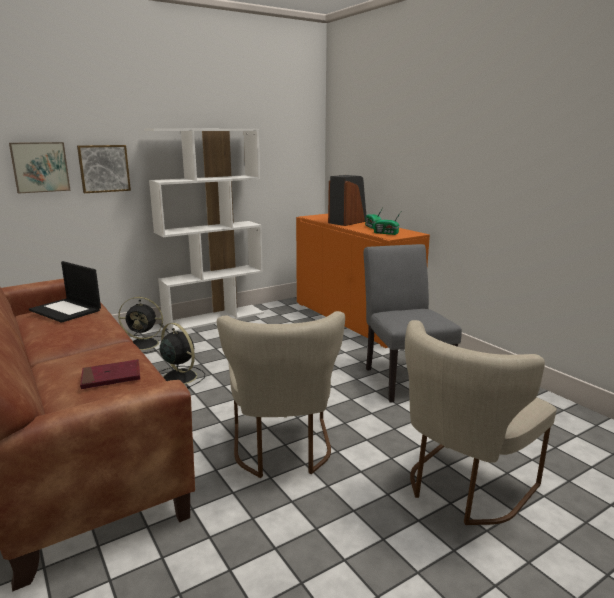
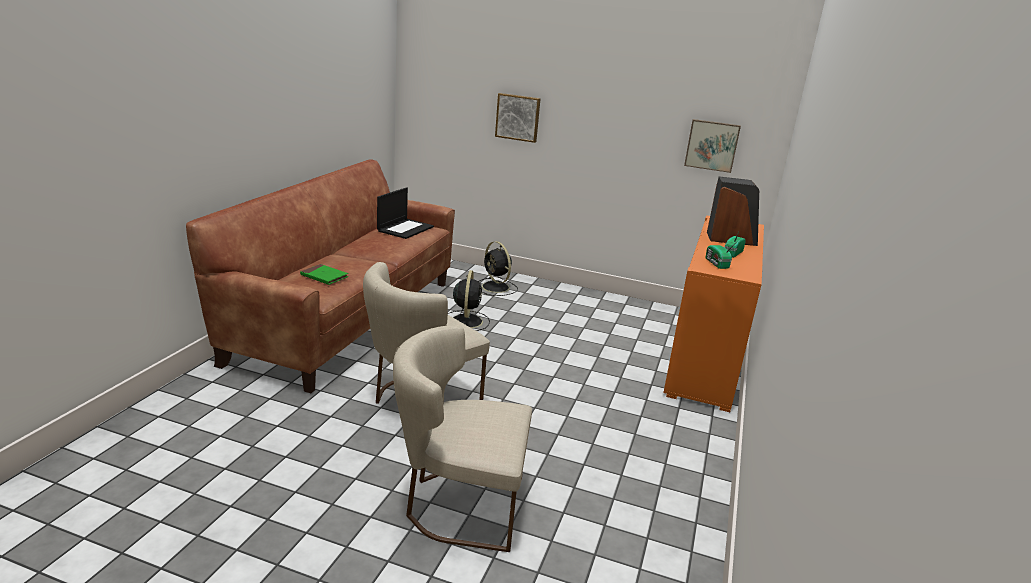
camera: 50 degrees right, 5 degrees up
picture [9,142,71,194] -> picture moved to [684,119,741,173]
laptop [29,261,101,323] -> laptop turned 150 degrees counterclockwise [377,187,434,239]
red book [80,359,140,389] -> green book [300,264,348,285]
white bookcase [144,129,264,332] -> none
grey chair [364,244,462,403] -> none

